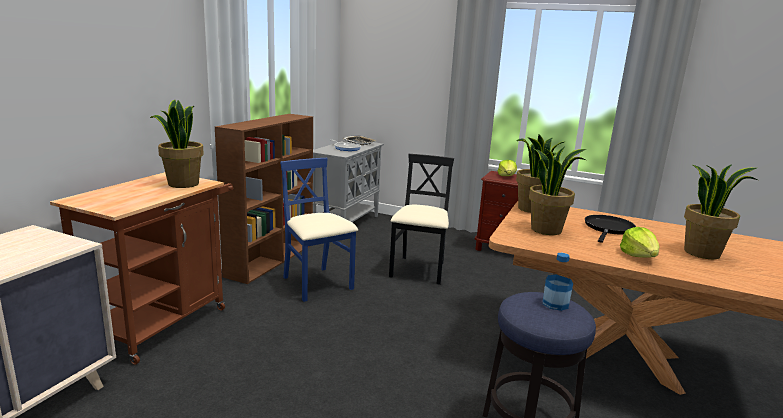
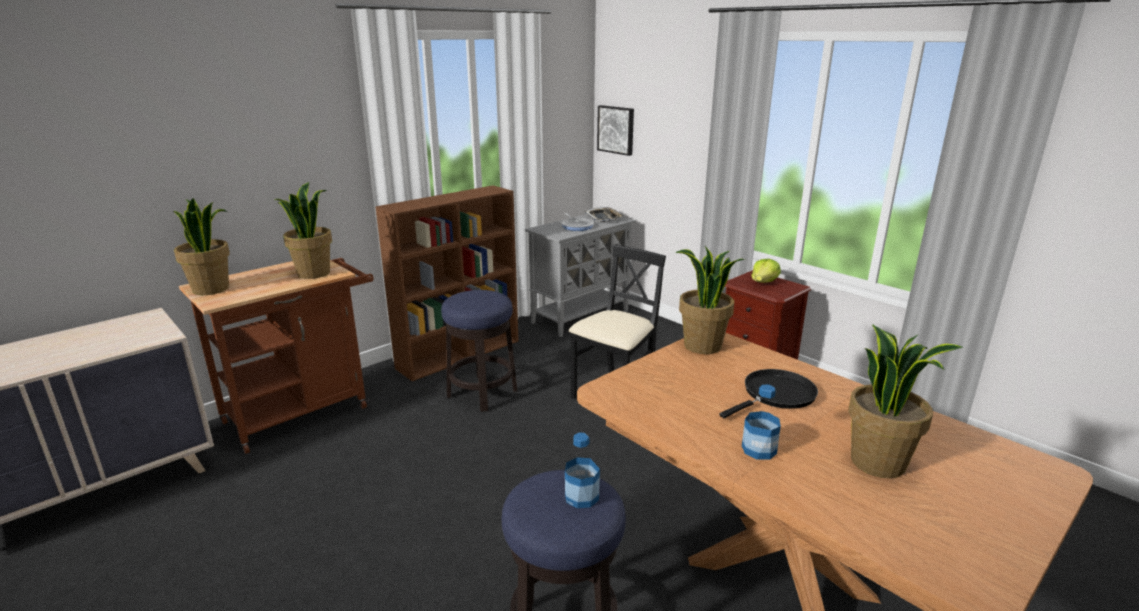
camera: 25 degrees right, 5 degrees up
blue chair [280,158,358,302] -> stool [441,290,517,412]
potted plant [529,147,586,235] -> potted plant moved to [174,198,230,295]
lettuce [620,227,659,257] -> bottle [742,384,781,459]
none -> picture [597,105,634,156]

